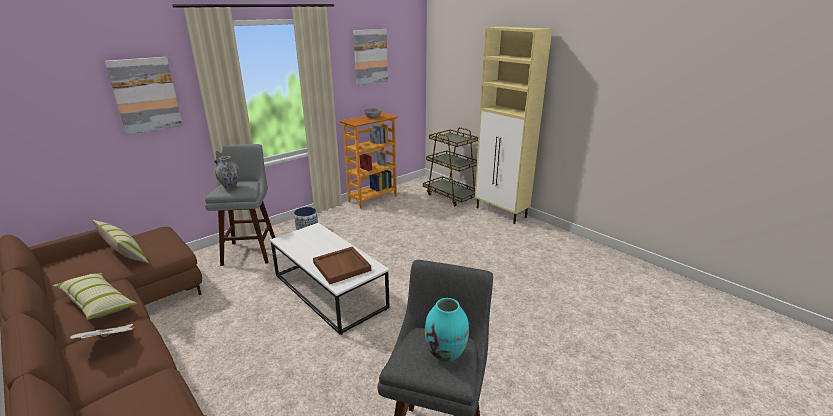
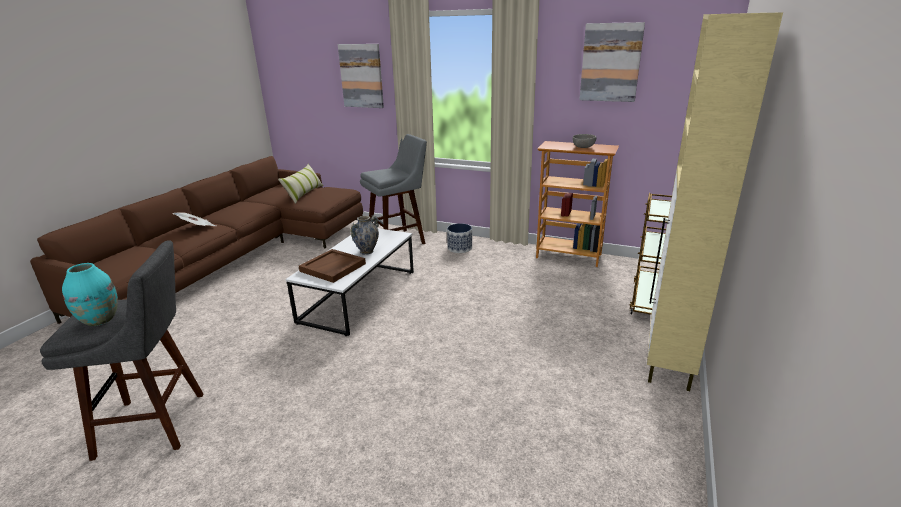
camera: 65 degrees right, 0 degrees up
pillow [53,273,138,320] -> none
vase [214,156,240,190] -> vase moved to [351,216,379,254]

